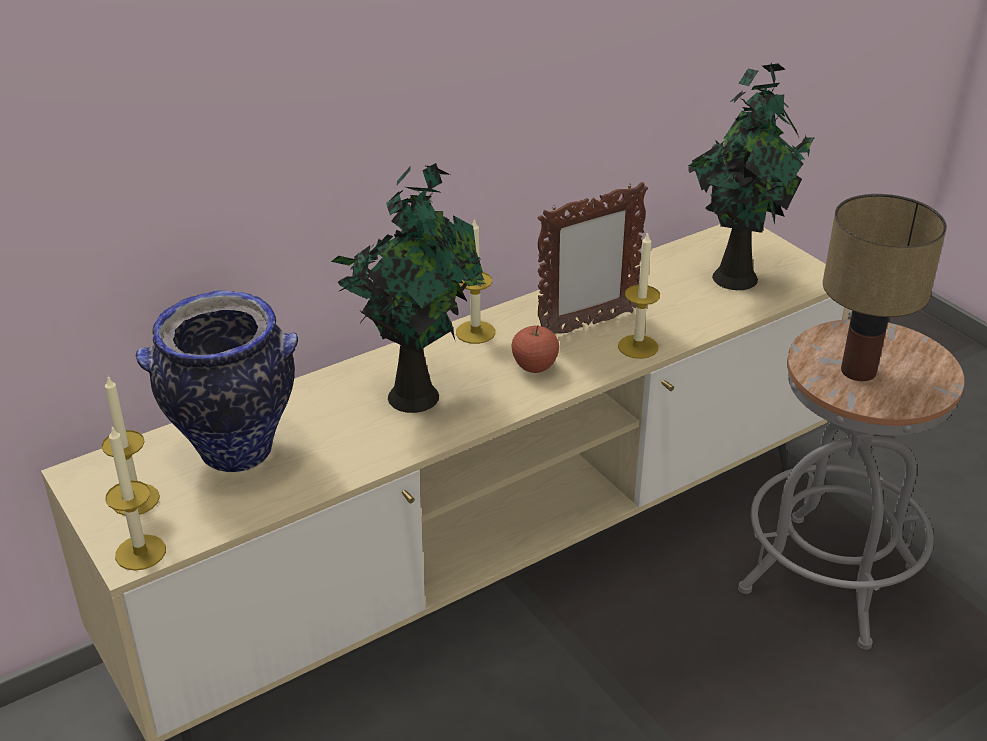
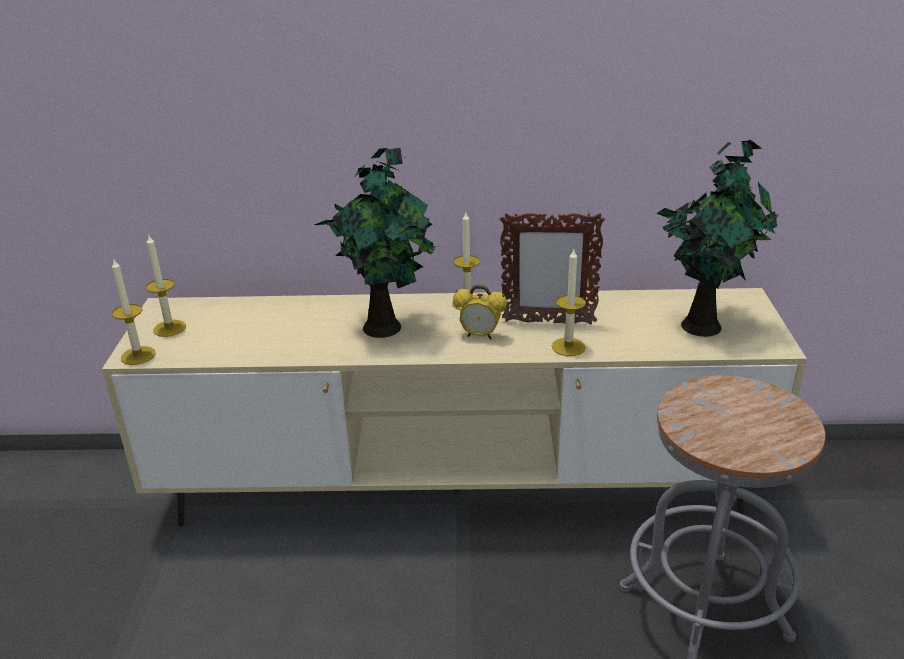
camera: 35 degrees right, 5 degrees down
vase [136,291,298,472] -> none
apple [511,325,559,373] -> alarm clock [453,285,507,339]
table lamp [823,194,947,381] -> none

